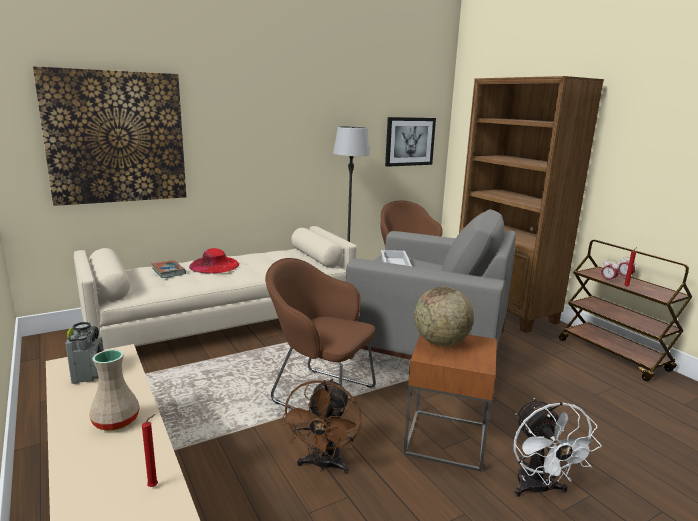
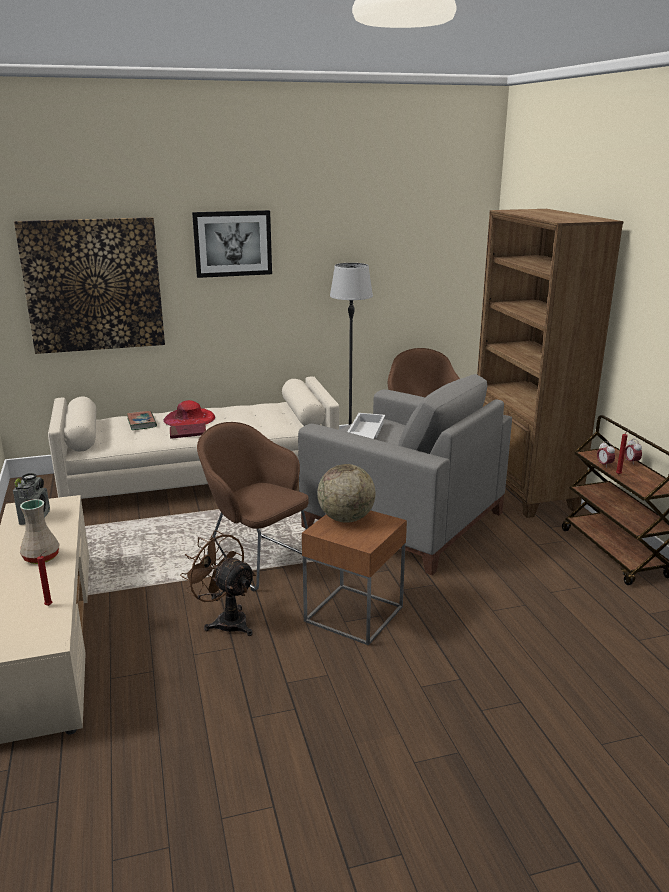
camera: 15 degrees right, 5 degrees up
brown fan [280,379,362,474] -> brown fan turned 105 degrees clockwise [180,530,256,636]
picture [385,117,436,167] -> picture moved to [192,210,272,278]
white fan [514,398,602,497] -> none
none -> red book [170,423,206,439]

